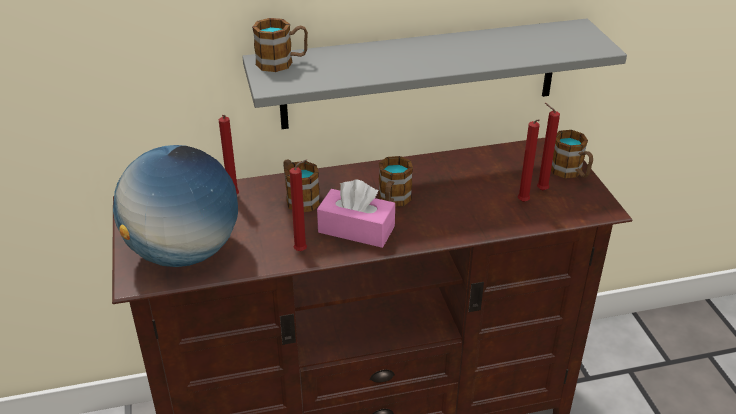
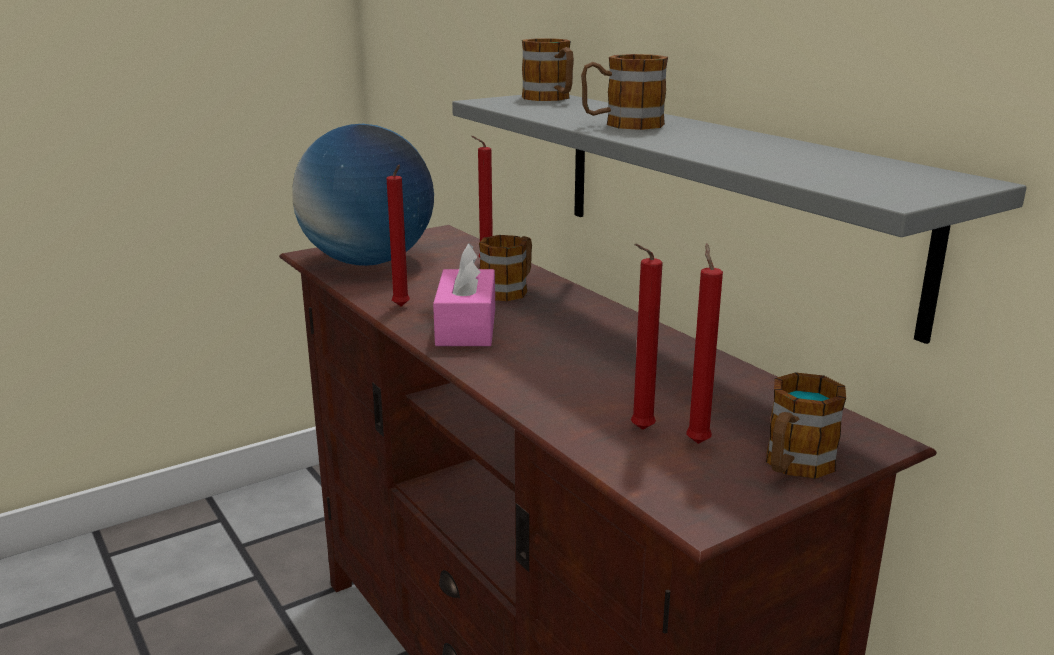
camera: 70 degrees right, 15 degrees down
mug [378,156,413,207] -> mug moved to [581,54,668,130]

